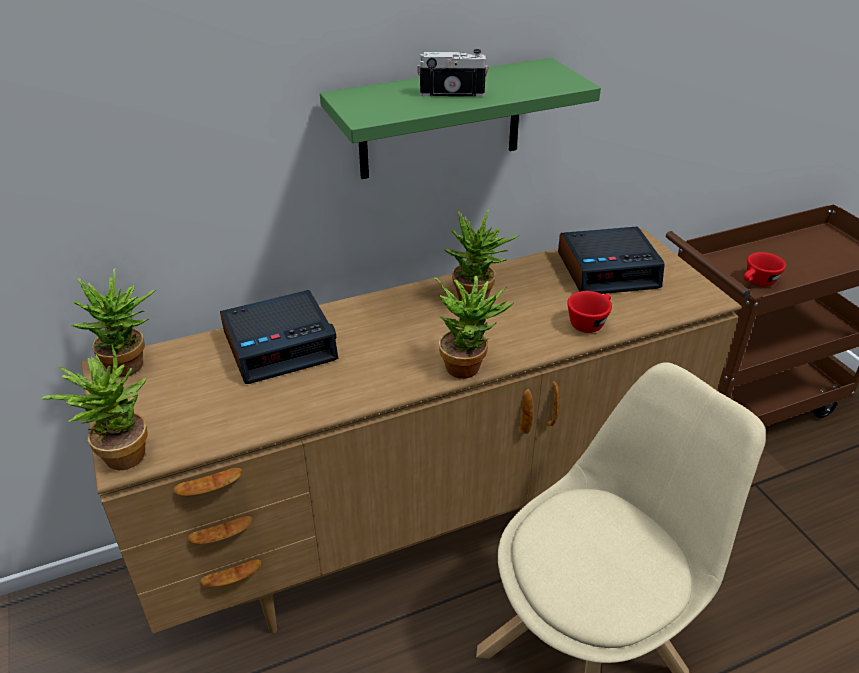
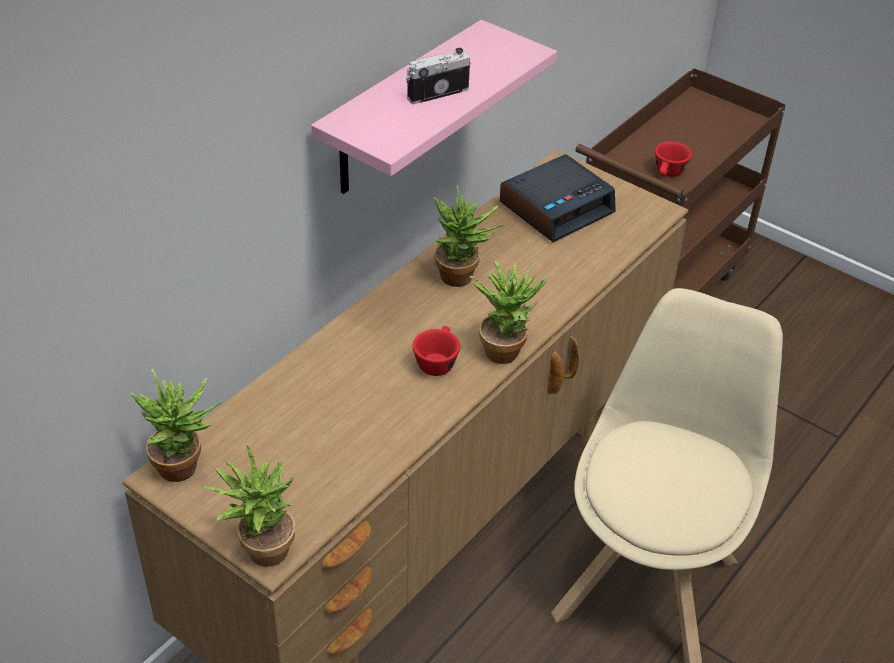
camera: 30 degrees left, 5 degrees up
alarm clock [220,290,338,384] -> none
green shelf [320,58,601,179] -> pink shelf [311,20,557,194]
red cup [567,291,612,333] -> red cup moved to [413,326,460,376]

